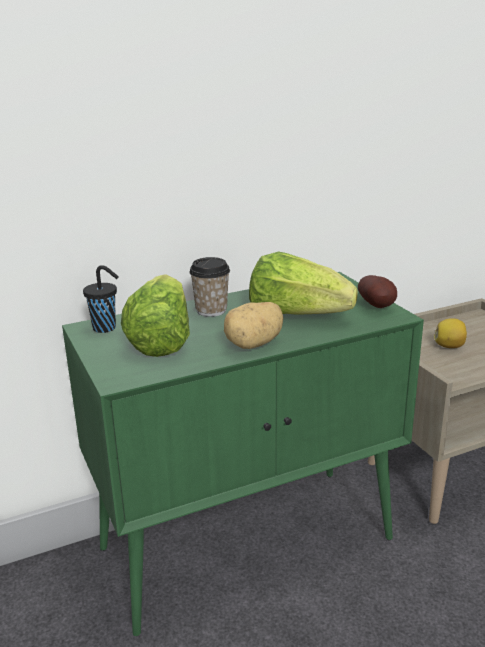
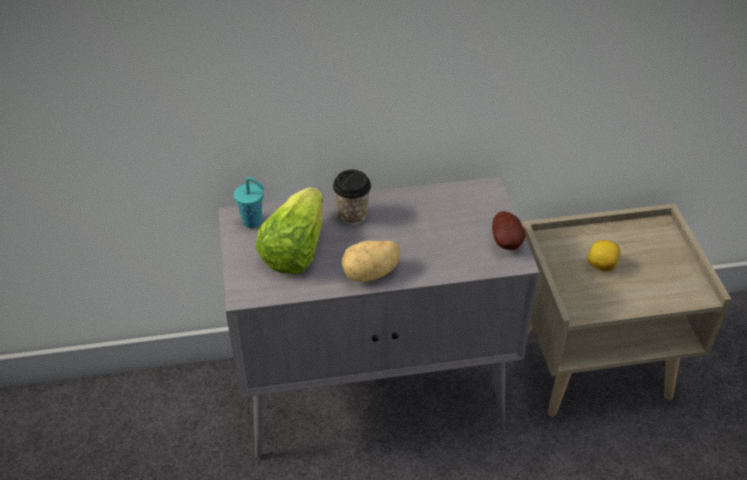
camera: 15 degrees right, 20 degrees up
green cabinet [62,272,424,636] -> grey cabinet [218,177,540,458]
black cup [83,265,119,333] -> turquoise cup [234,177,265,228]
lettuce [249,251,358,315] -> none

